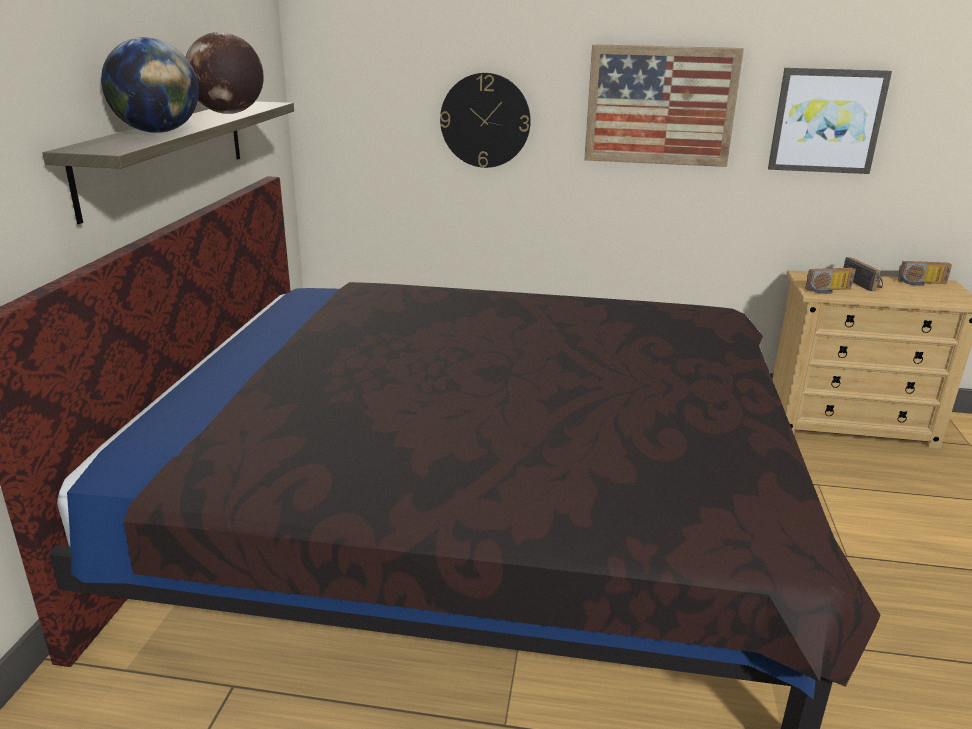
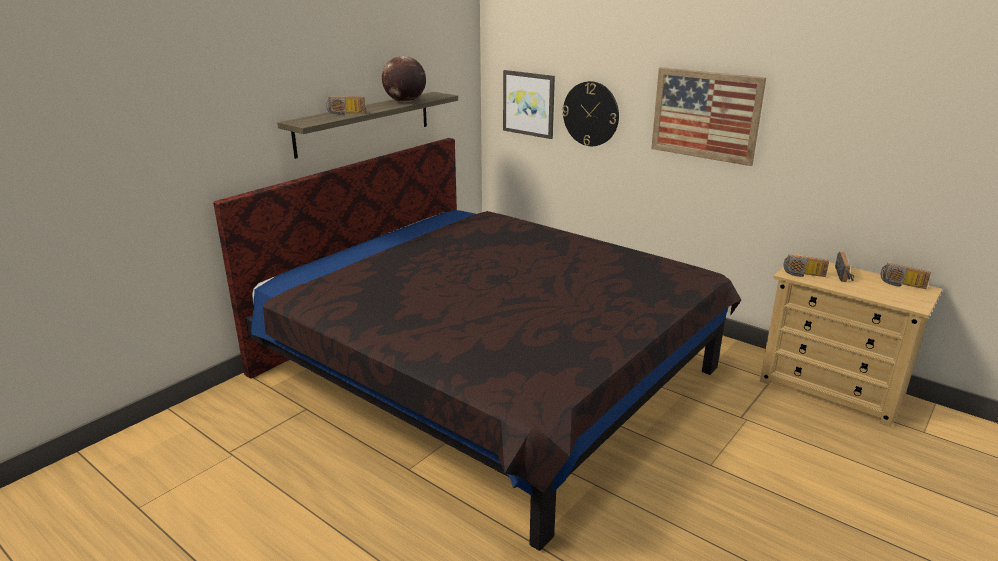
camera: 30 degrees right, 0 degrees up
globe [101,37,199,133] -> radio [326,96,365,115]
picture [768,68,892,174] -> picture moved to [503,70,555,139]

